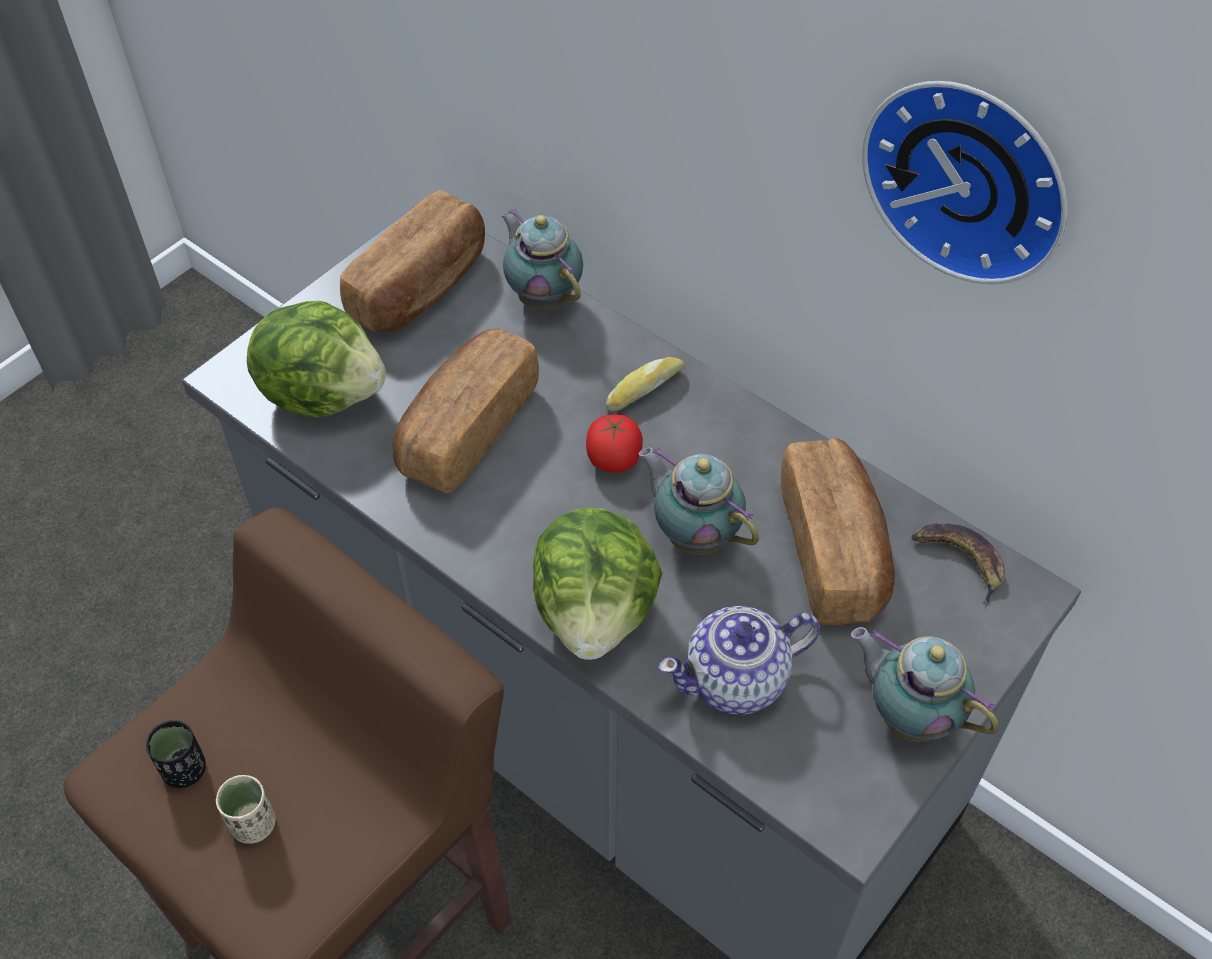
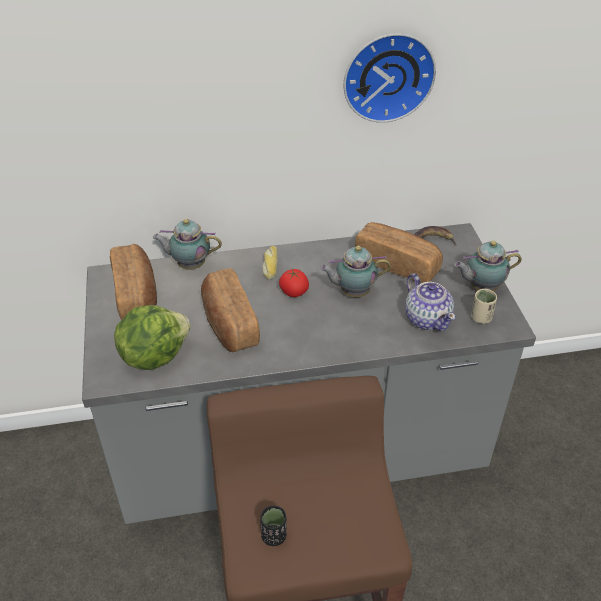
camera: 50 degrees left, 10 degrees down
beige cup [216,775,276,844] -> beige cup moved to [471,289,497,324]
lettuce [533,507,663,660] -> none
teapot [658,606,820,715] -> teapot turned 45 degrees counterclockwise [405,273,456,331]

